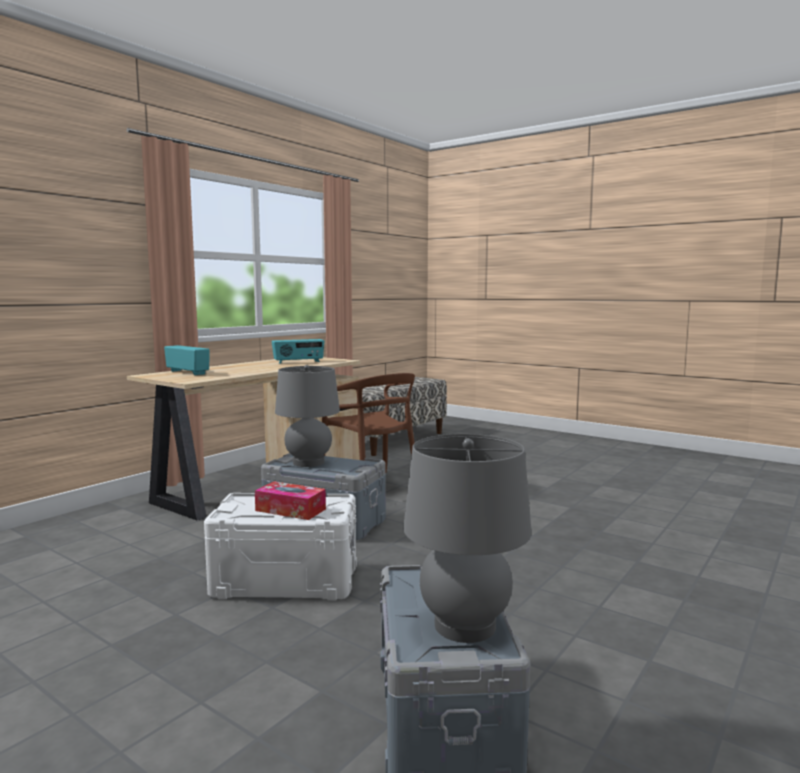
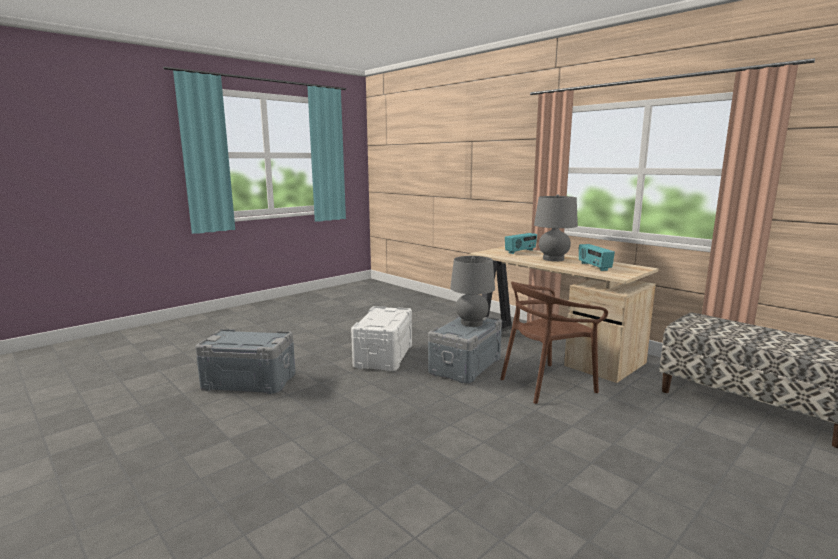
camera: 100 degrees right, 5 degrees up
tissue box [255,482,326,520] -> none
grey table lamp [403,434,532,643] -> grey table lamp moved to [534,194,578,261]

